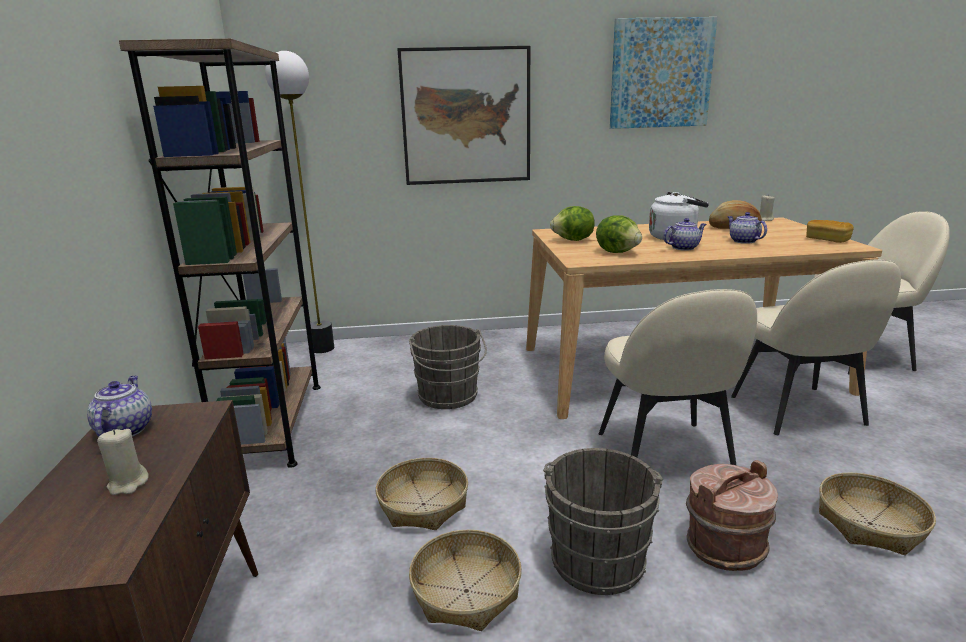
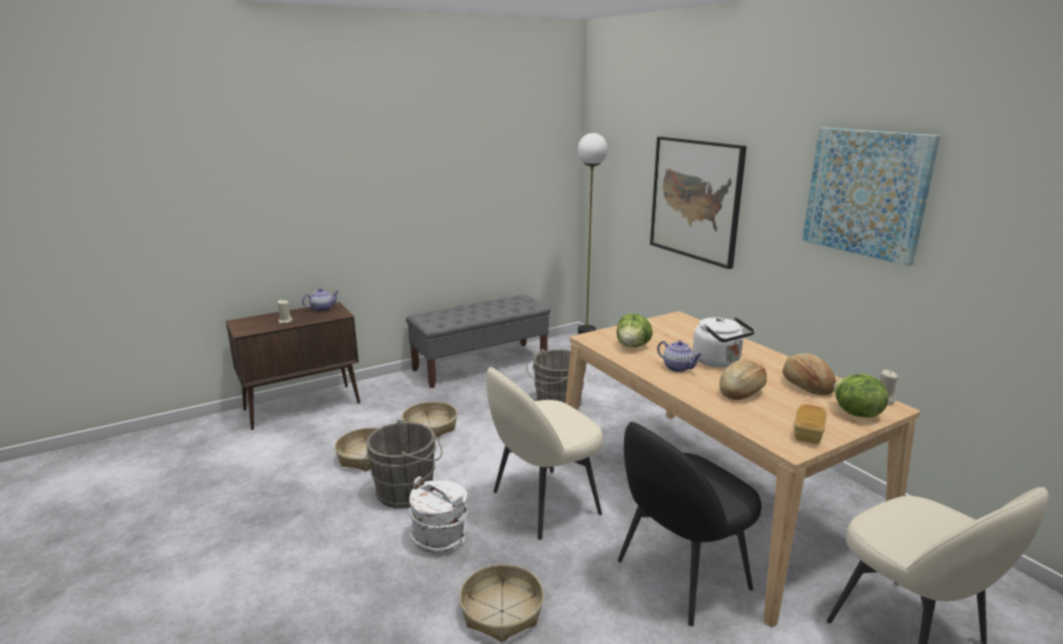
camera: 65 degrees right, 0 degrees up
brown bookcase [119,38,321,468] -> grey bench [406,295,551,388]
lettuce [550,206,595,241] -> lettuce moved to [833,374,889,417]
brown bucket [686,460,778,571] -> white bucket [409,476,468,554]
teapot [727,212,767,244] -> bread [719,359,767,400]
beige chair [731,260,901,435] -> black chair [618,422,762,626]

